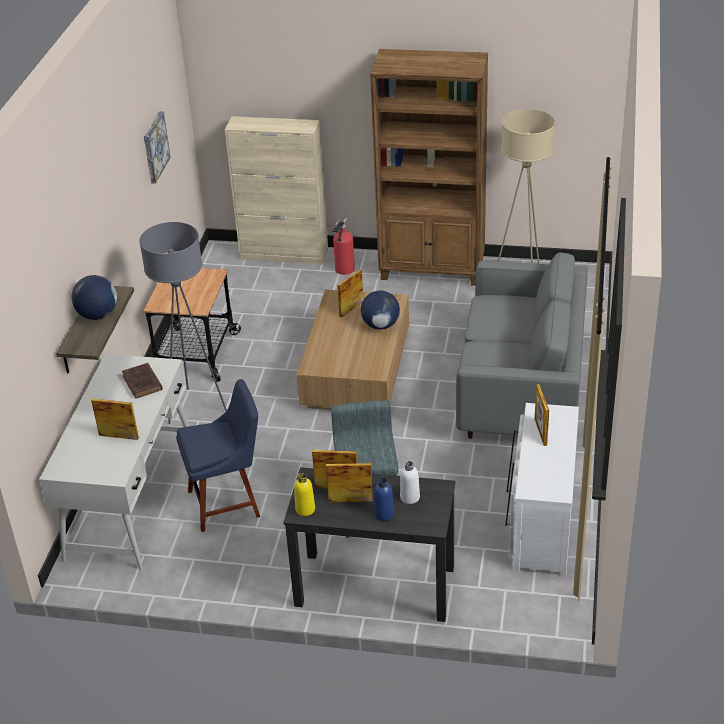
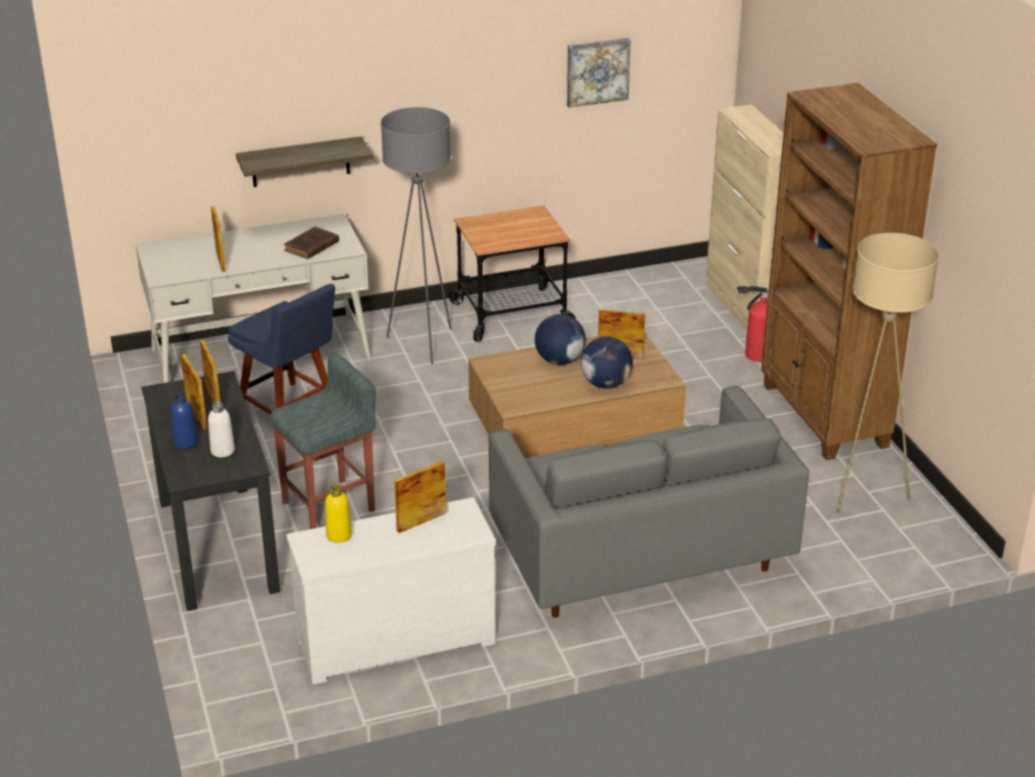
camera: 60 degrees right, 5 degrees down
globe [71,275,117,320] -> globe moved to [535,314,586,365]
yellow bottle [294,473,315,516] -> yellow bottle moved to [325,485,352,543]

